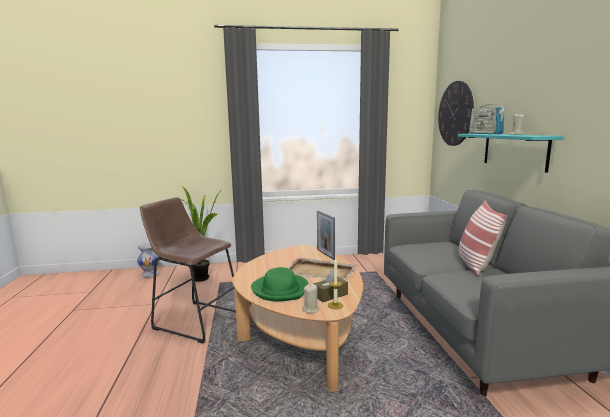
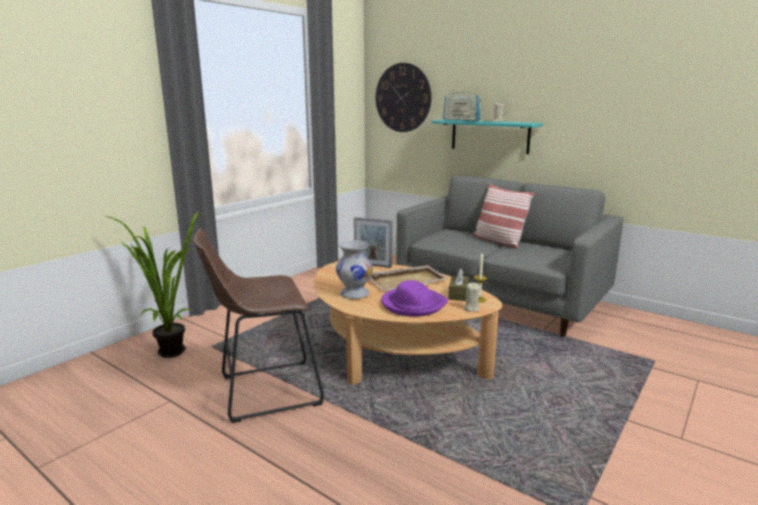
camera: 45 degrees left, 5 degrees up
white vase [137,243,160,277] -> white vase moved to [336,240,373,299]
green hat [251,267,309,301] -> purple hat [381,280,448,317]

